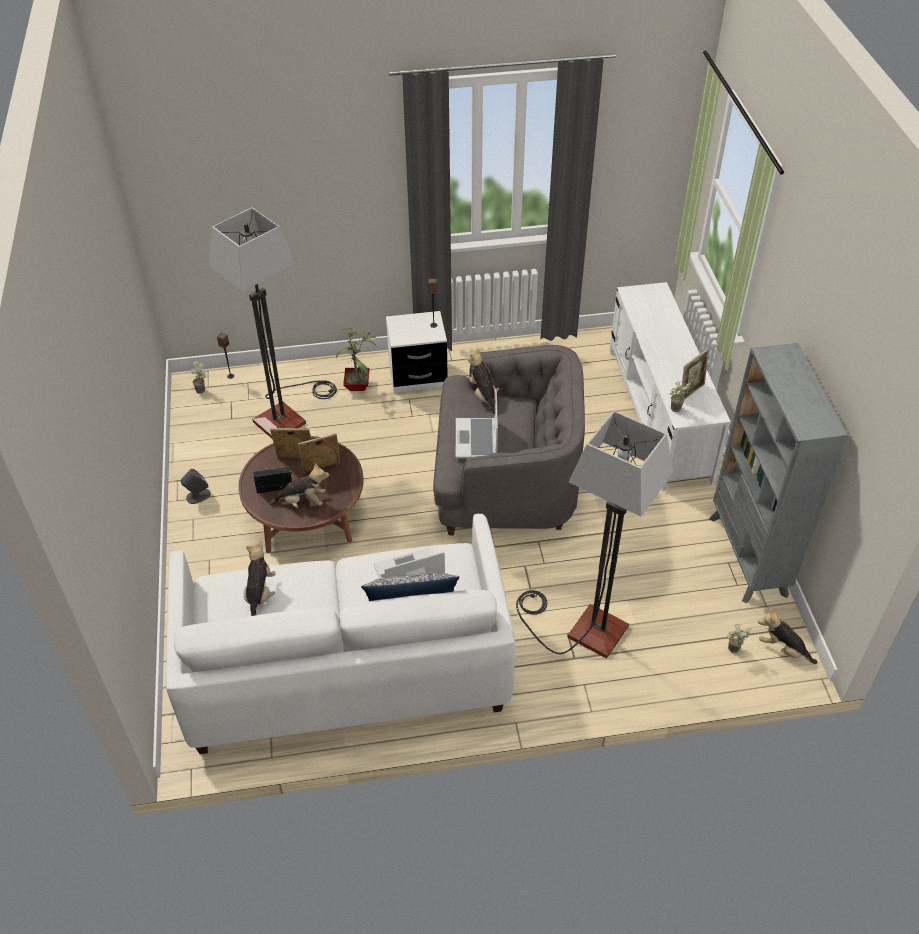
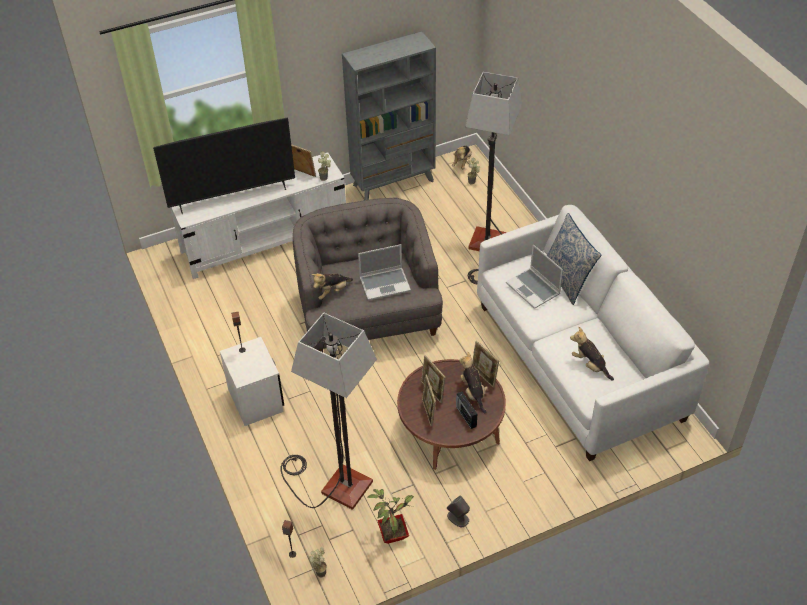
camera: 105 degrees left, 0 degrees up
plush toy [244,540,276,616] -> plush toy turned 60 degrees clockwise [570,327,614,381]
potted plant [336,328,376,391] -> potted plant moved to [367,489,414,544]
none -> television [153,118,295,214]
none -> picture frame [472,340,499,388]

